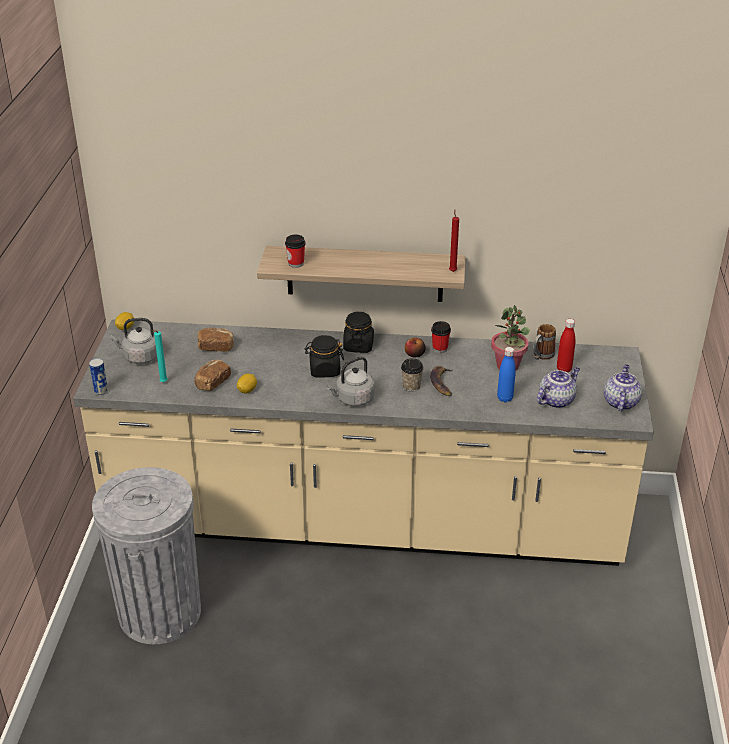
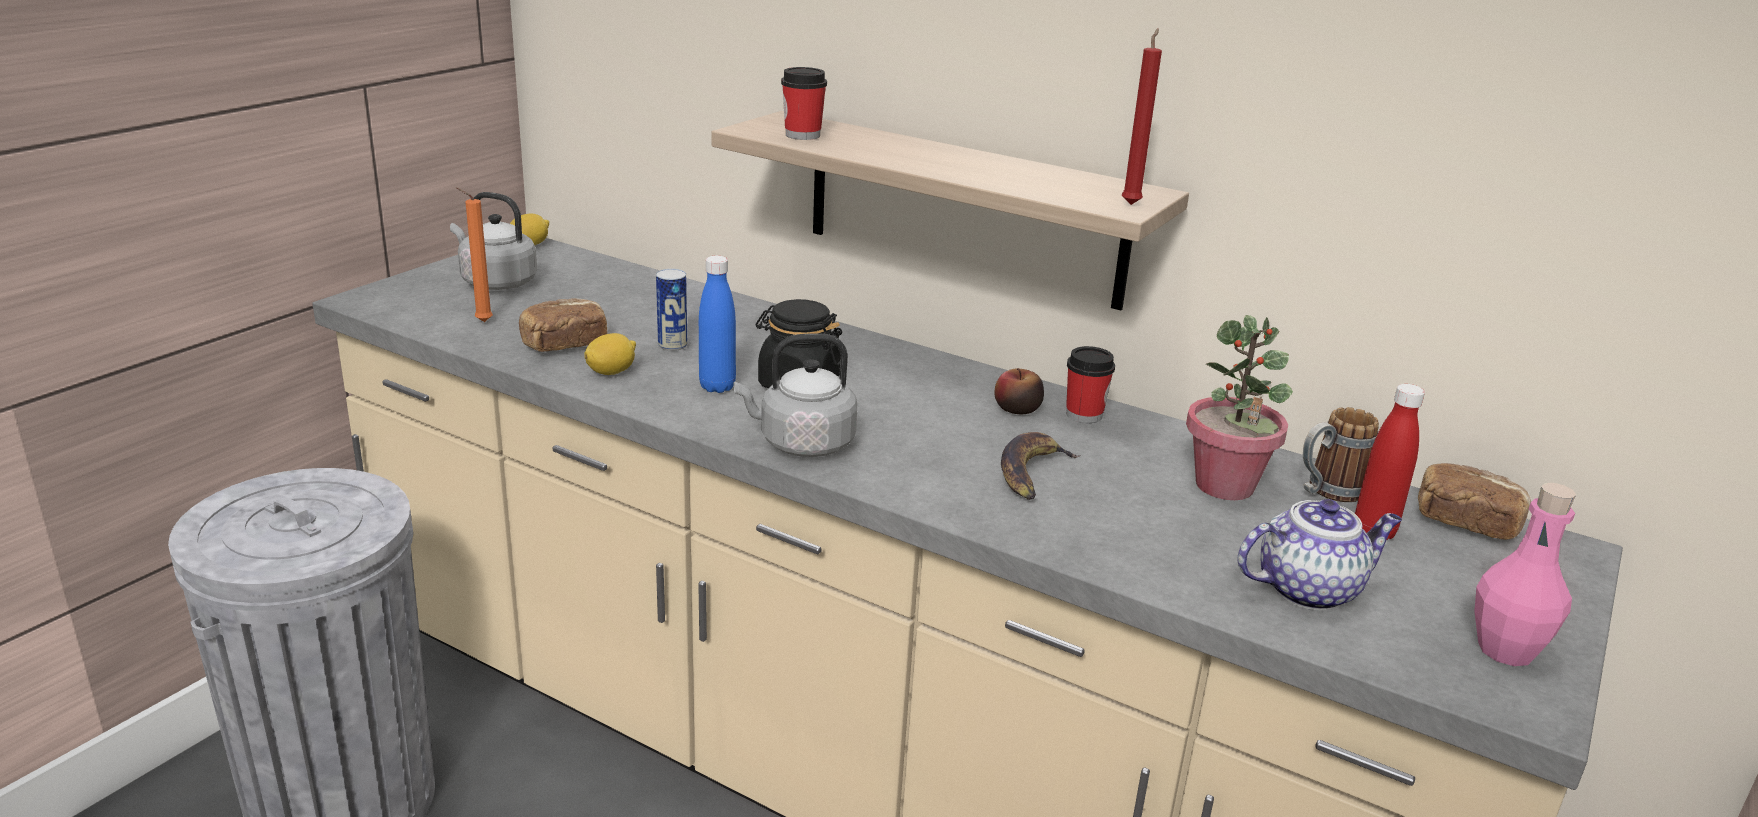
camera: 25 degrees right, 10 degrees down
can [89,358,108,395] -> can moved to [656,269,687,351]
turquoise candle [151,330,168,382] -> orange candle [455,187,493,322]
bread [198,327,234,352] -> bread moved to [1418,463,1531,540]
black jar [343,312,374,353] -> none
cup [401,358,424,392] -> none
blue bottle [497,347,516,402] -> blue bottle moved to [699,255,736,393]
teapot [604,364,642,411] -> pink bottle [1474,483,1576,666]

